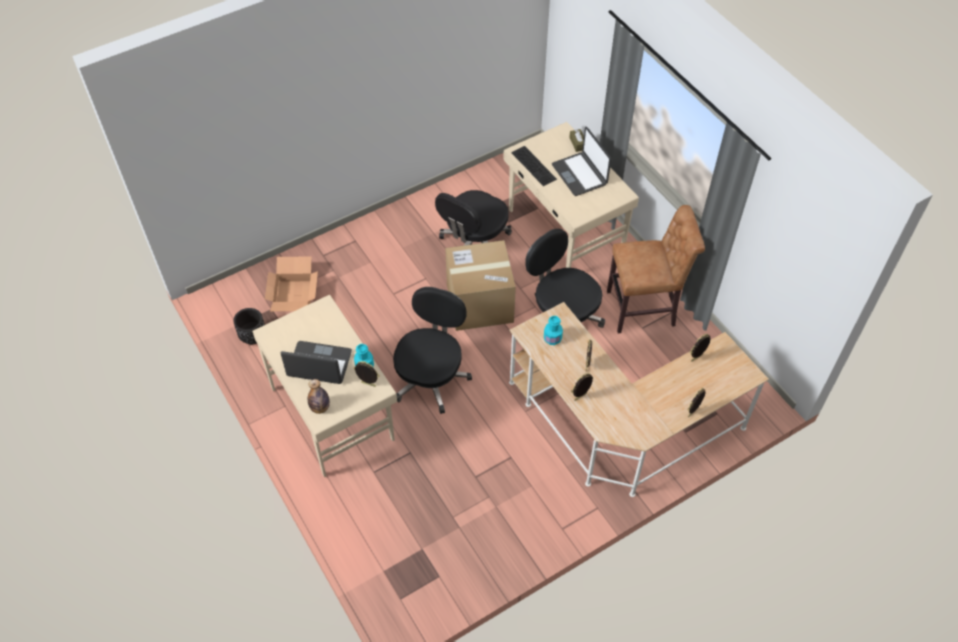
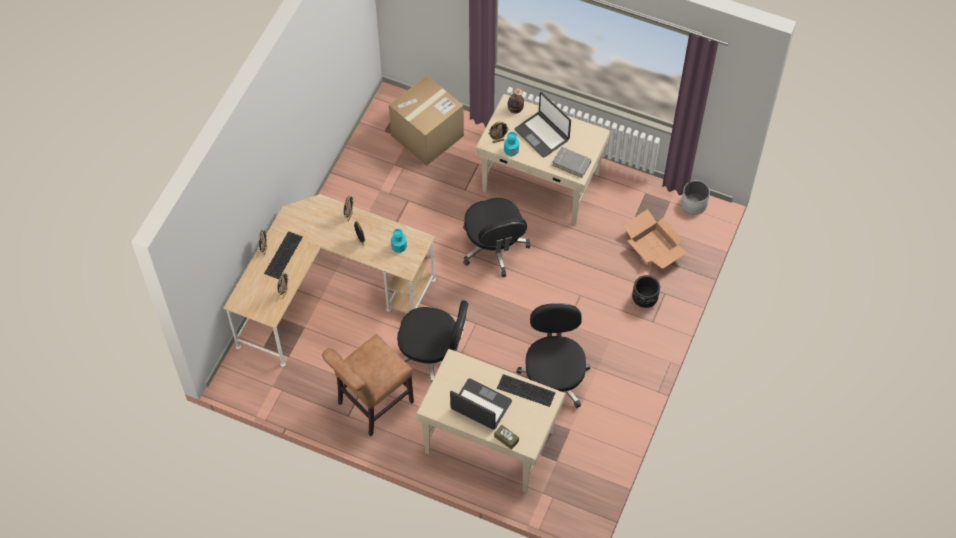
camera: 145 degrees right, 5 degrees up
black planter [234,308,265,344] -> black planter moved to [632,275,660,308]
laptop [281,341,352,384] -> laptop turned 75 degrees clockwise [515,92,571,158]
cardboard box [445,240,516,331] -> cardboard box moved to [389,75,464,166]
none -> keyboard [264,231,303,279]
none -> grey book [552,147,591,178]
none -> white planter [681,180,710,215]

